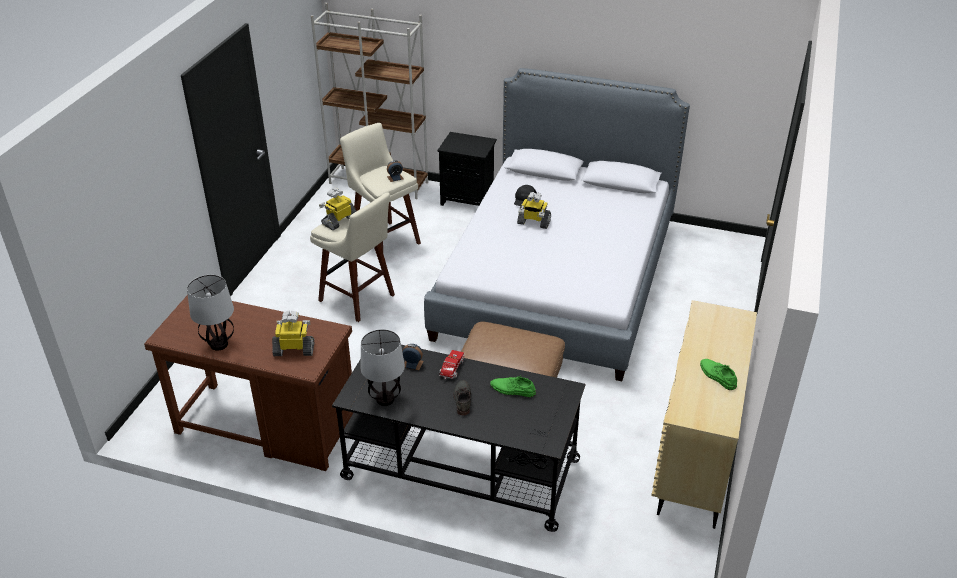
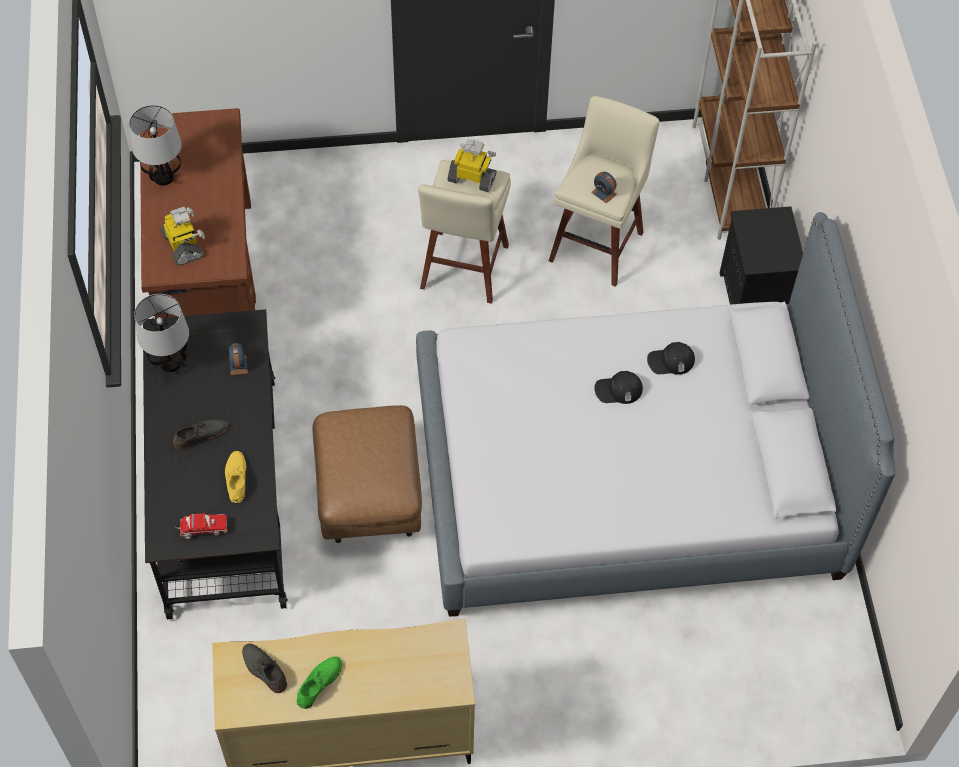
camera: 65 degrees right, 20 degrees up
toy truck [439,350,465,379] -> toy truck moved to [175,513,227,539]
green shoe [490,376,536,397] -> yellow shoe [225,451,247,503]
toy robot [517,192,551,229] -> black cap [594,371,643,404]
none -> grey shoe [242,644,287,693]

